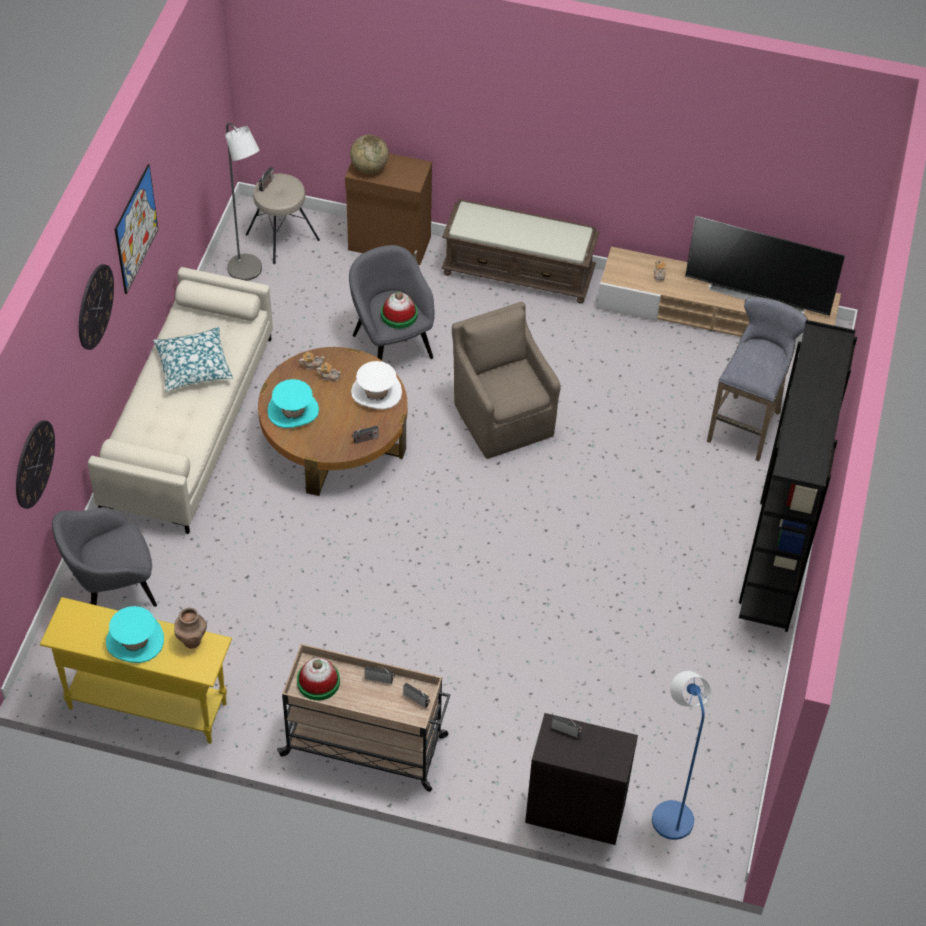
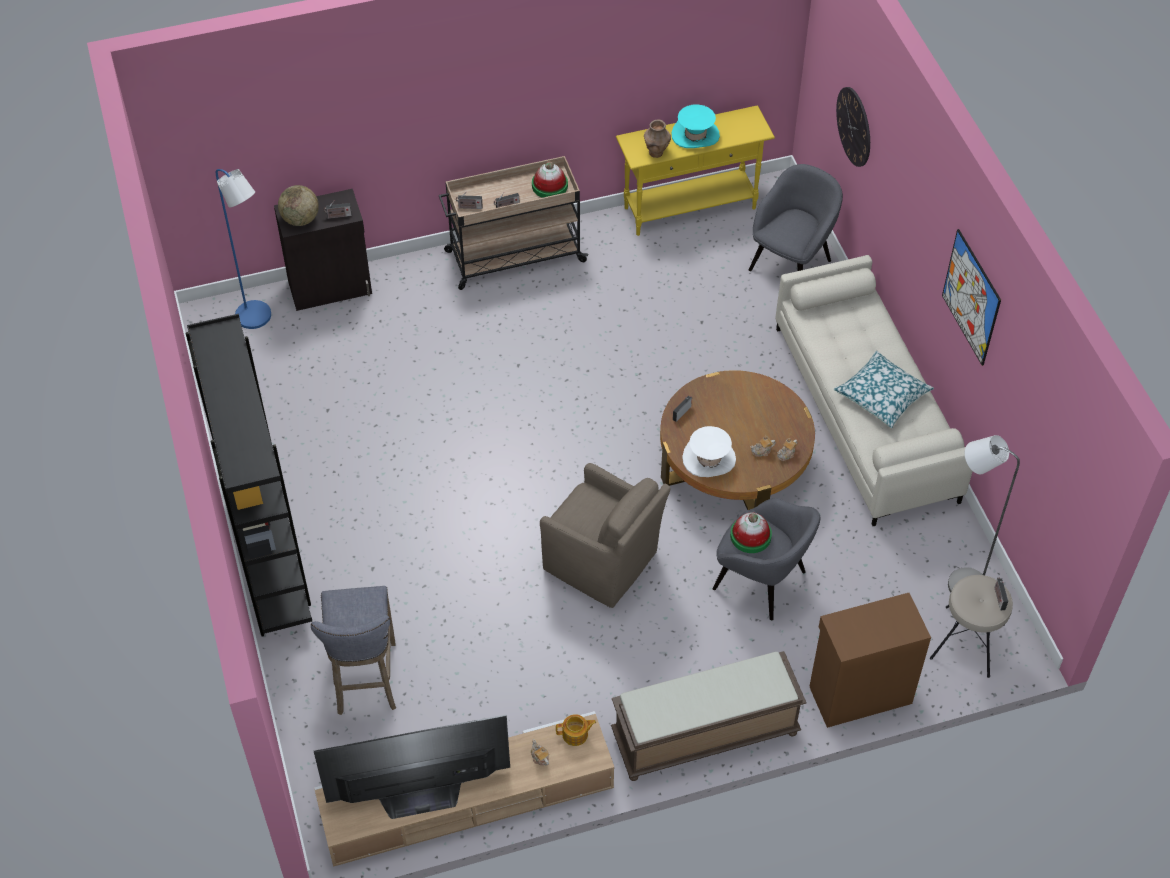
camera: 150 degrees right, 0 degrees up
wall clock [79,264,114,350] -> none
turquoise hat [267,379,319,428] -> none
globe [350,134,389,174] -> globe moved to [278,185,319,226]
none -> teapot [556,714,596,746]

